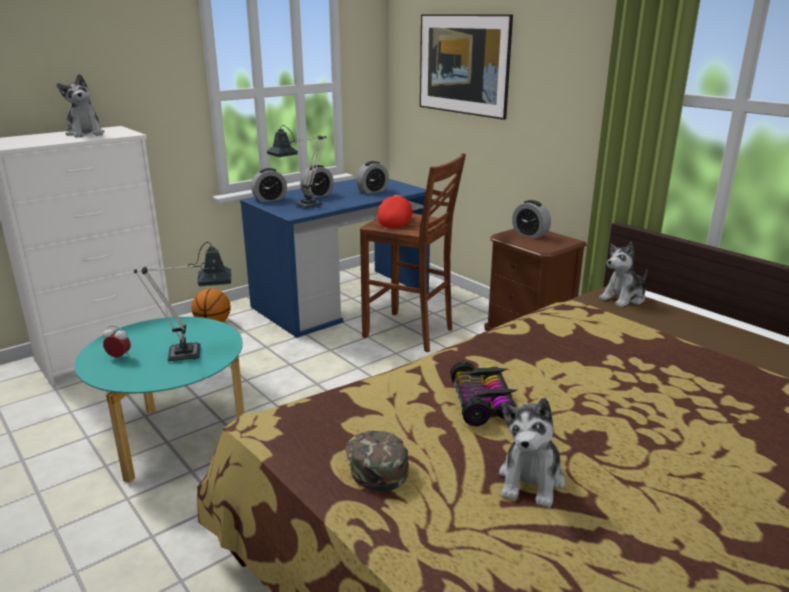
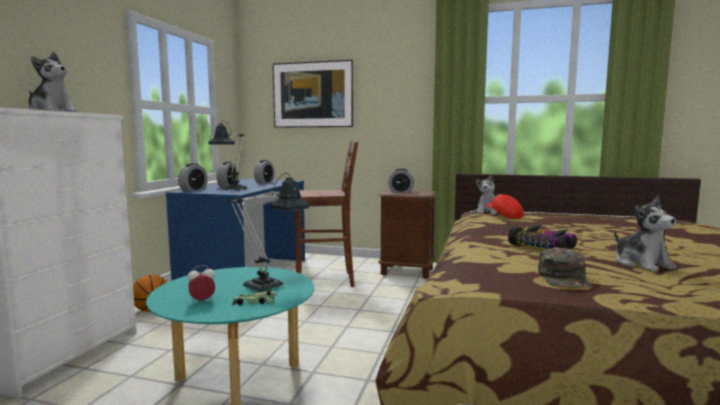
camera: 35 degrees left, 15 degrees down
green cap [345,431,409,492] -> green cap turned 120 degrees counterclockwise [538,247,593,288]
red cap [377,195,413,228] -> red cap moved to [487,194,523,219]
none -> toy car [232,287,277,305]

